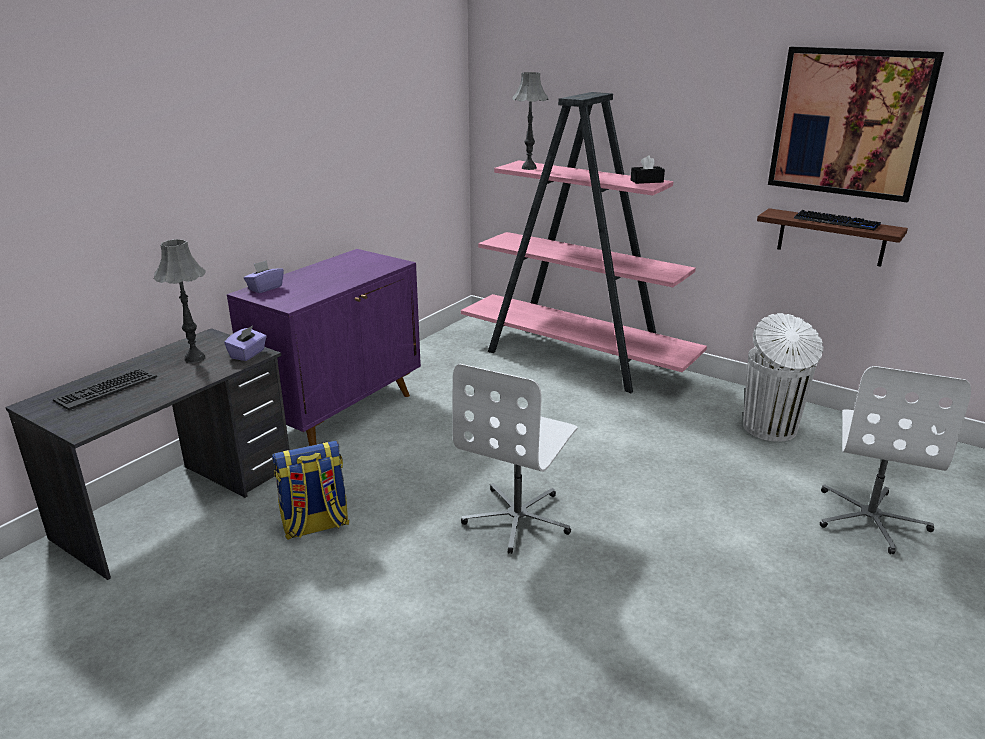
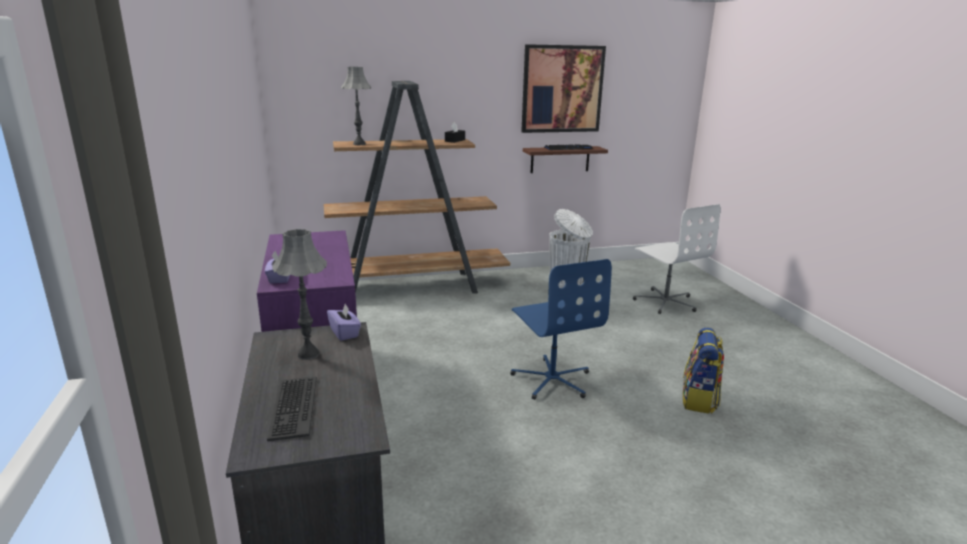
camera: 50 degrees left, 5 degrees down
backpack [272,441,349,540] -> backpack moved to [683,328,724,414]
white office chair [452,364,578,554] -> blue office chair [510,259,612,400]
pink bookcase [461,92,707,393] -> brown bookcase [324,81,510,294]

